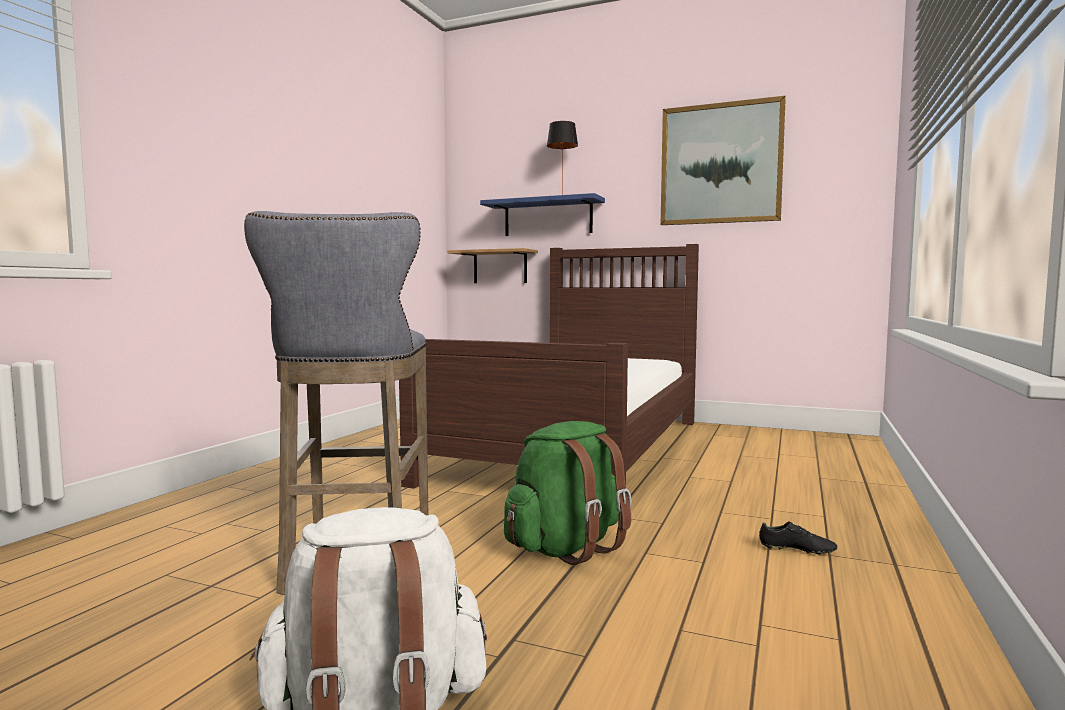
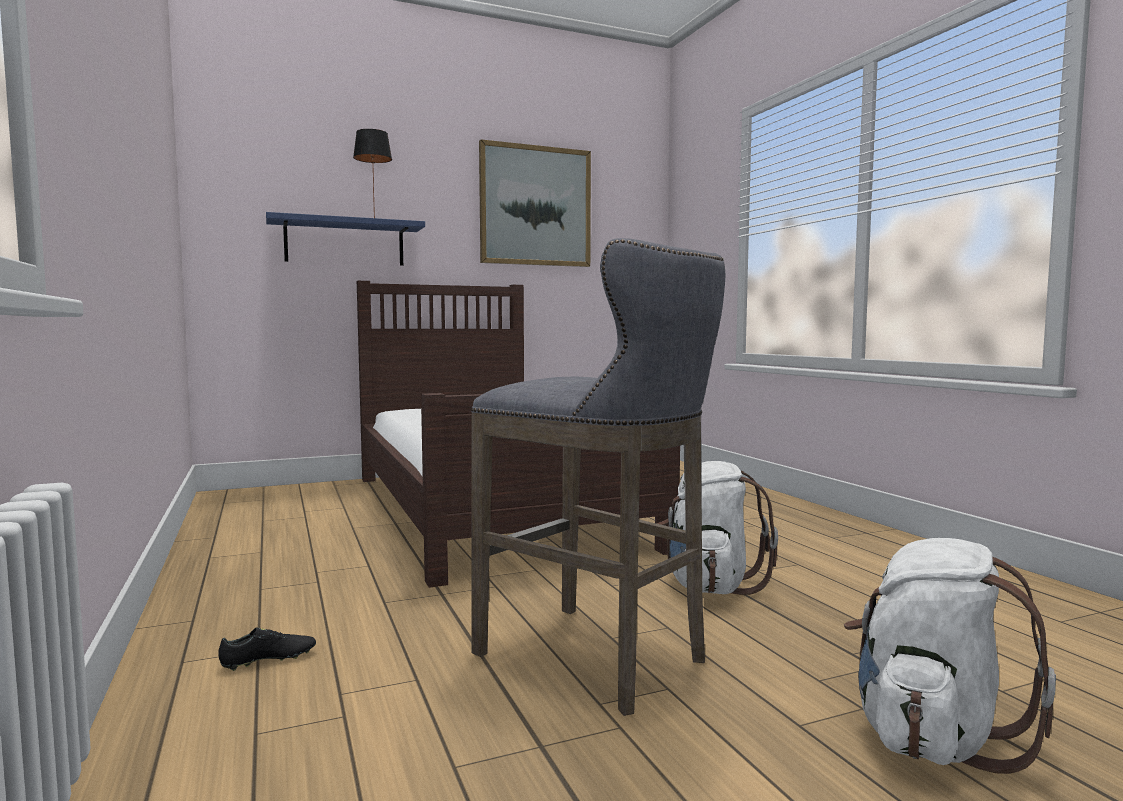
camera: 45 degrees left, 0 degrees up
shelf [447,248,538,283] -> none
green backpack [504,421,632,565] -> white backpack [657,461,778,595]
black shoe [759,521,837,556] -> black shoe moved to [218,628,316,671]

